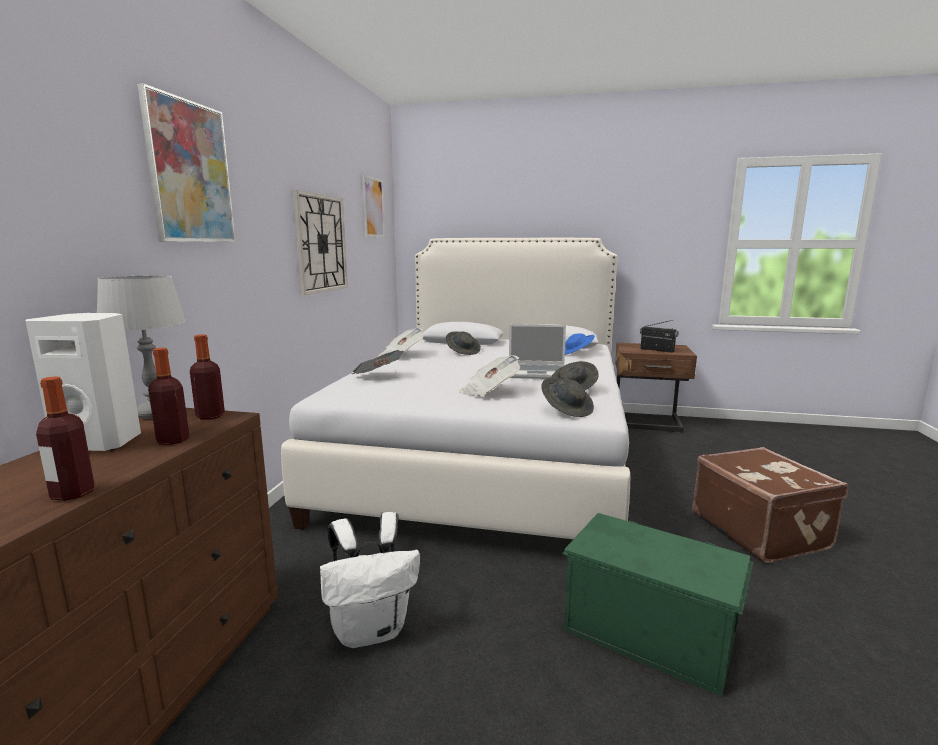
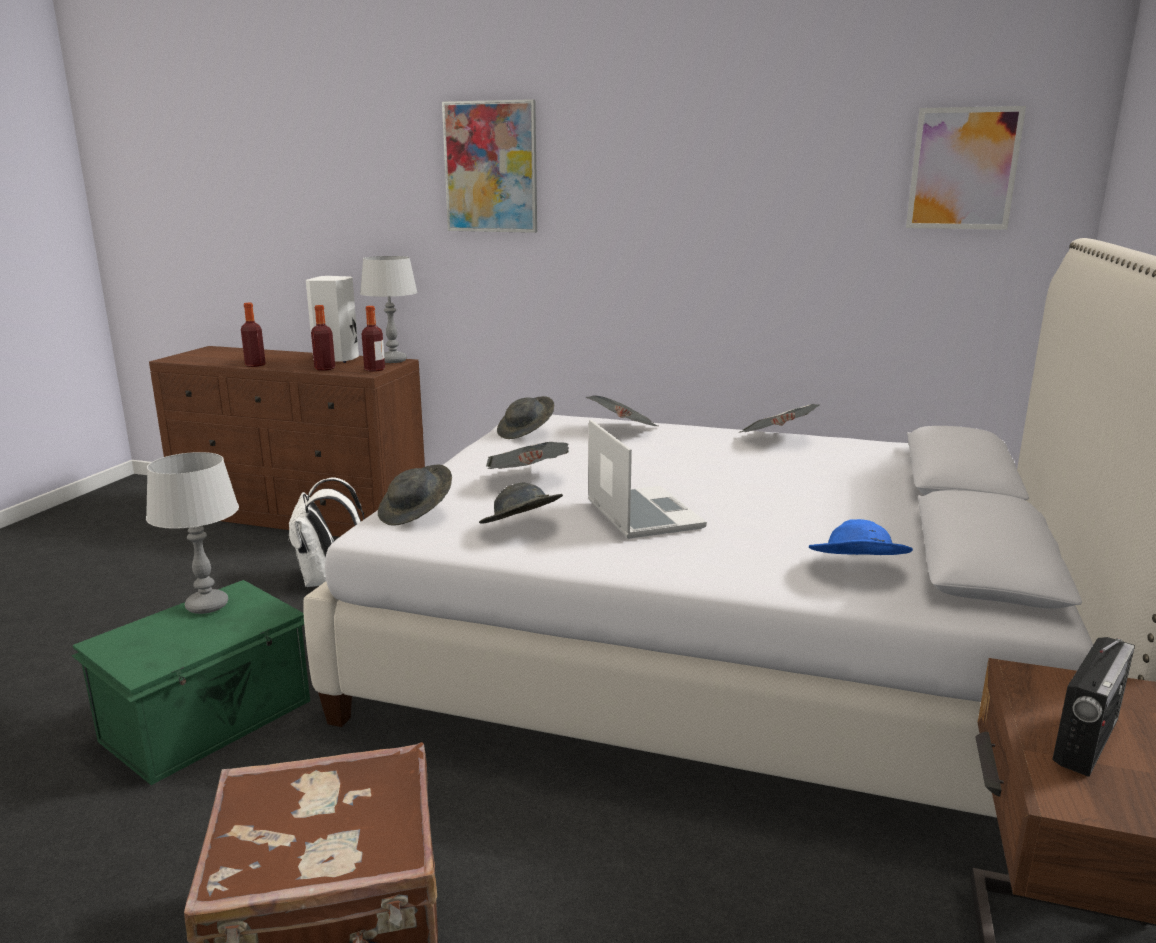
camera: 95 degrees right, 5 degrees up
wall clock [293,190,348,295] -> none
grey hat [446,331,481,355] -> grey hat moved to [497,396,554,439]
laptop [509,324,566,379] -> laptop turned 150 degrees clockwise [588,419,707,539]
none -> grey table lamp [146,452,239,614]

